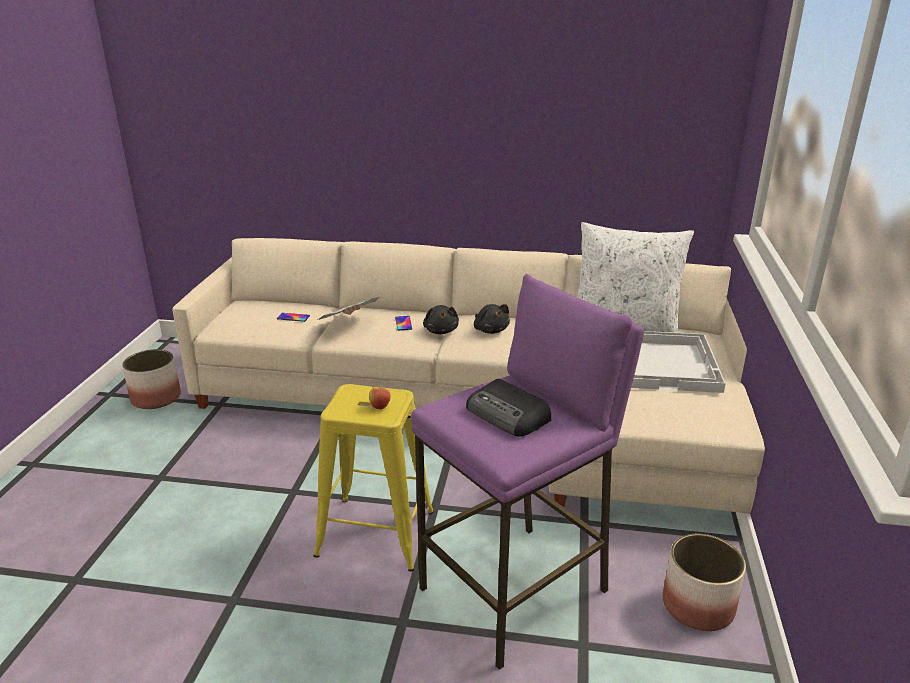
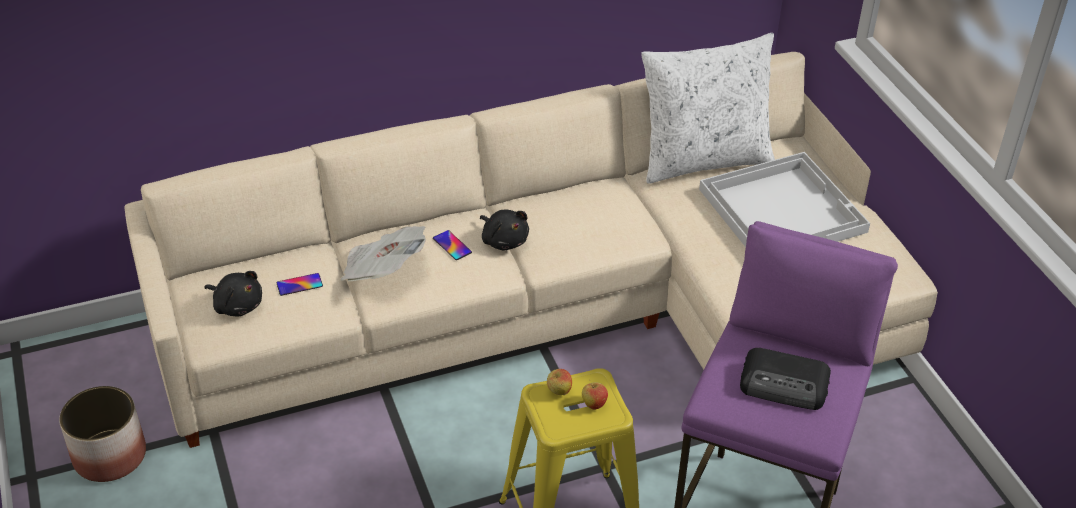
camera: 30 degrees left, 15 degrees up
black plush toy [474,304,510,334] -> black plush toy moved to [205,271,262,316]
planter [663,534,746,631] -> none
none -> apple [547,369,572,395]

